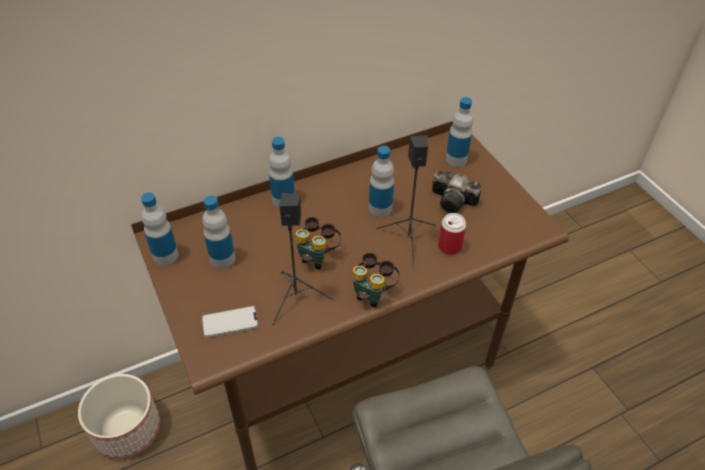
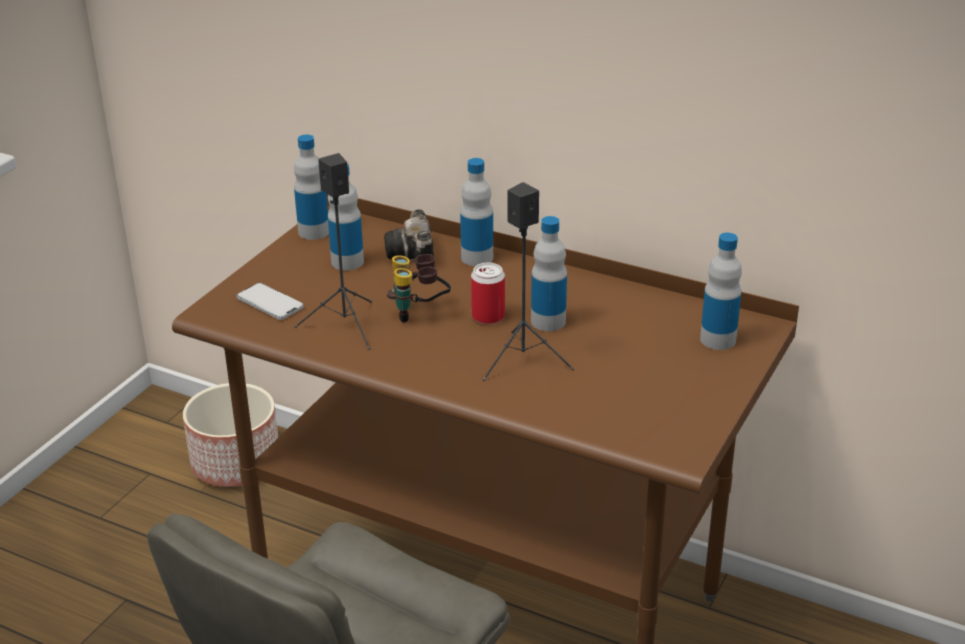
camera: 55 degrees right, 15 degrees down
binoculars [353,253,400,308] -> none
camera [432,171,482,213] -> camera moved to [384,209,434,260]
can [438,213,466,255] -> can moved to [471,262,505,324]

